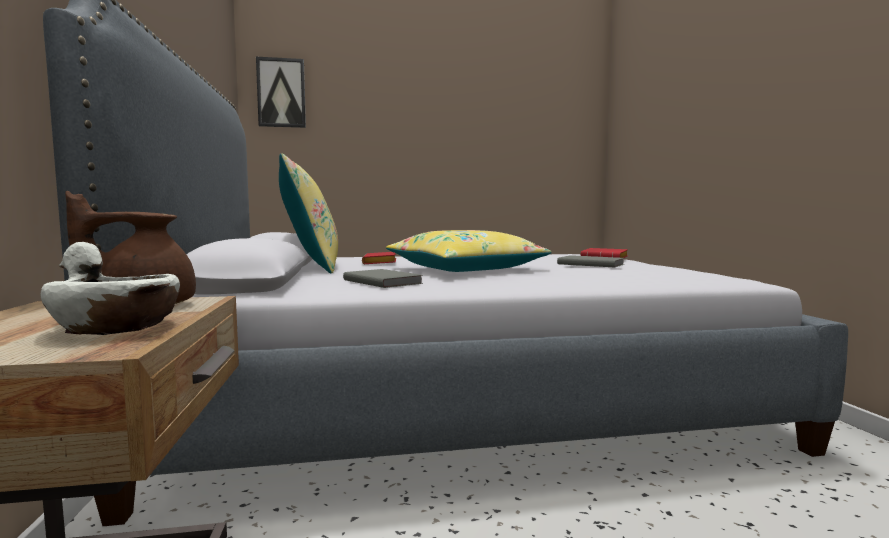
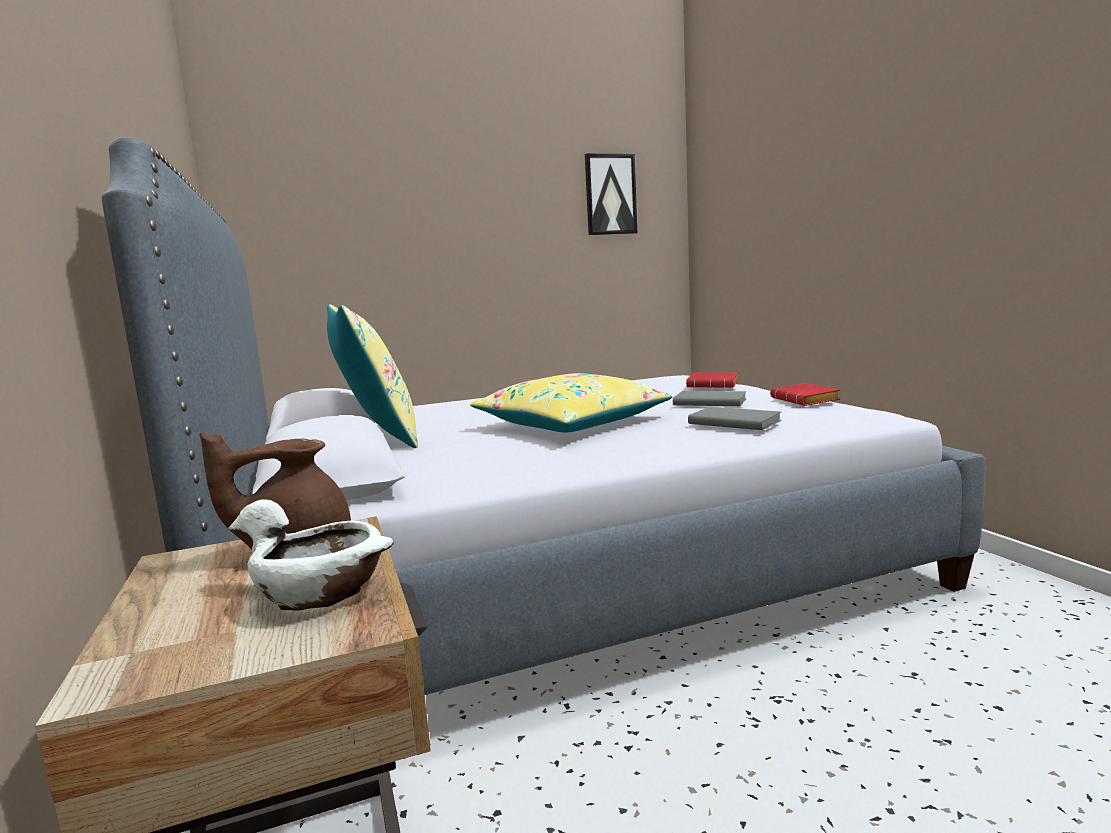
camera: 10 degrees left, 5 degrees up
picture [256,57,306,128] -> picture moved to [585,154,637,235]
grey book [343,269,423,288] -> grey book moved to [688,407,782,430]
red book [362,252,396,264] -> red book moved to [770,383,840,406]

